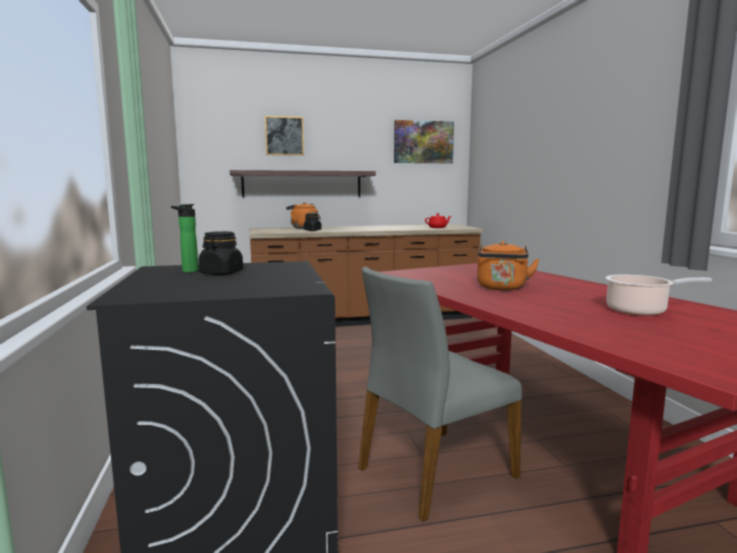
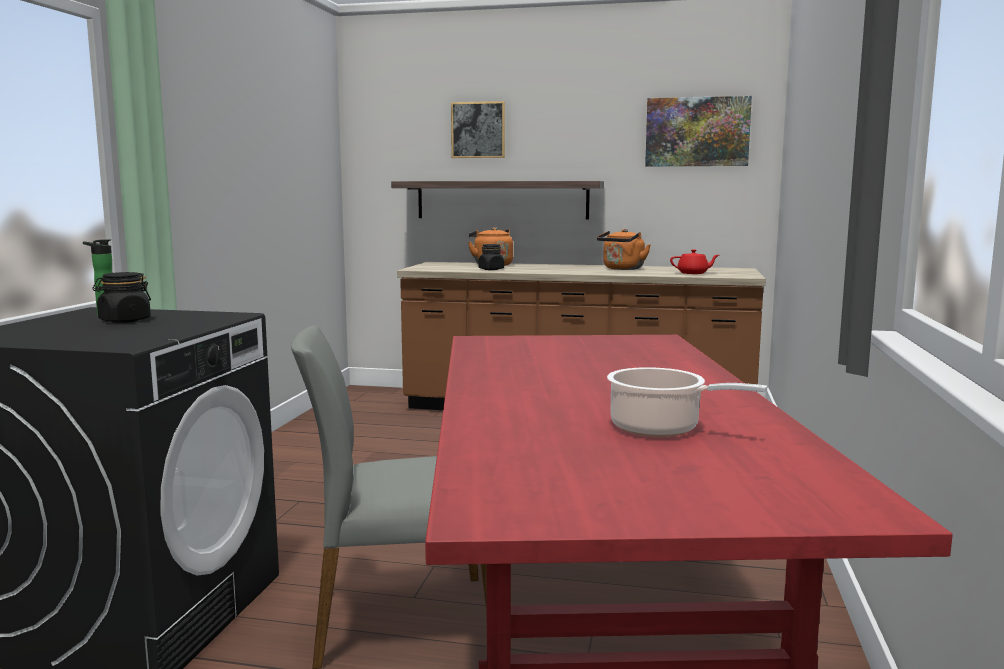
camera: 25 degrees right, 0 degrees up
orange kettle [477,241,539,291] -> orange kettle moved to [597,229,651,270]

